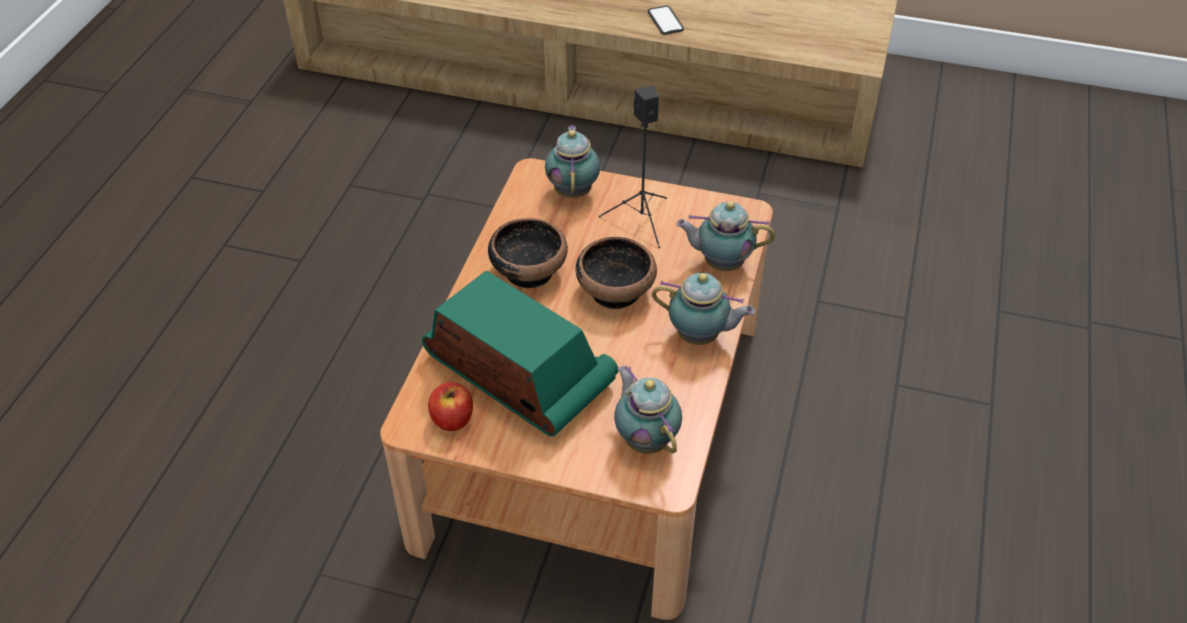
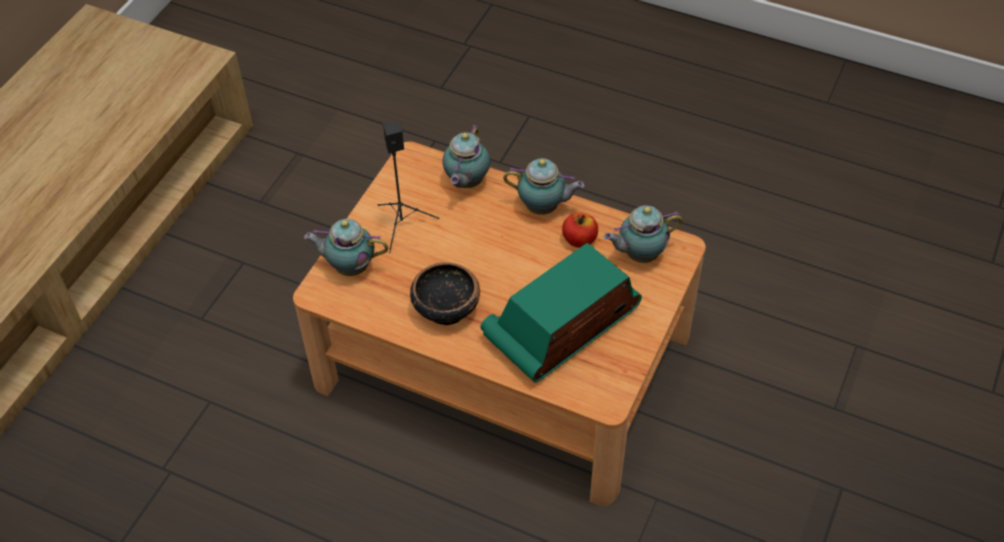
camera: 80 degrees left, 5 degrees up
apple [428,382,473,431] -> apple moved to [562,213,598,248]
bowl [576,237,657,309] -> none
phone [648,5,684,35] -> none
teapot [652,273,755,345] -> teapot turned 75 degrees clockwise [503,158,584,215]

